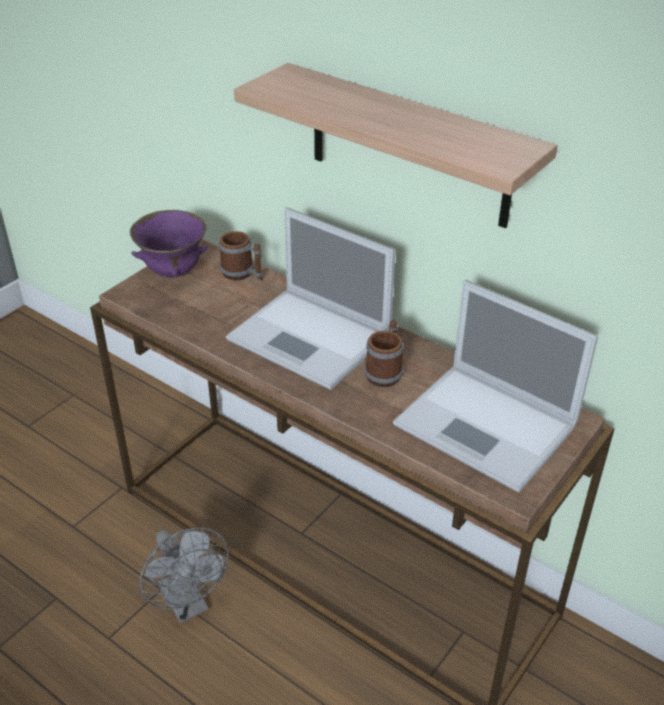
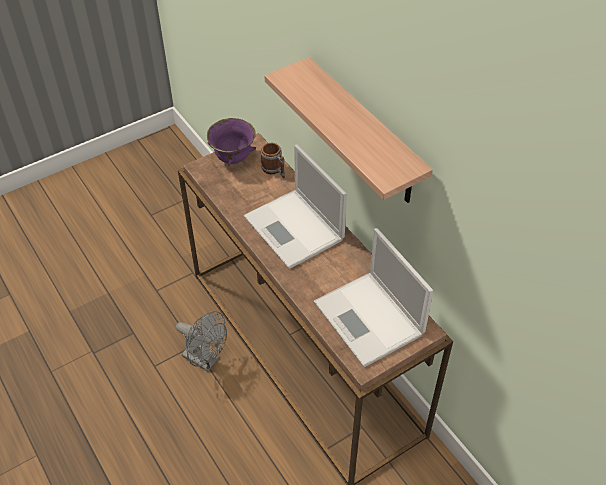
camera: 20 degrees right, 10 degrees up
grey fan [139,527,229,623] -> grey fan turned 45 degrees counterclockwise [176,311,227,371]
mug [364,320,404,387] -> none

